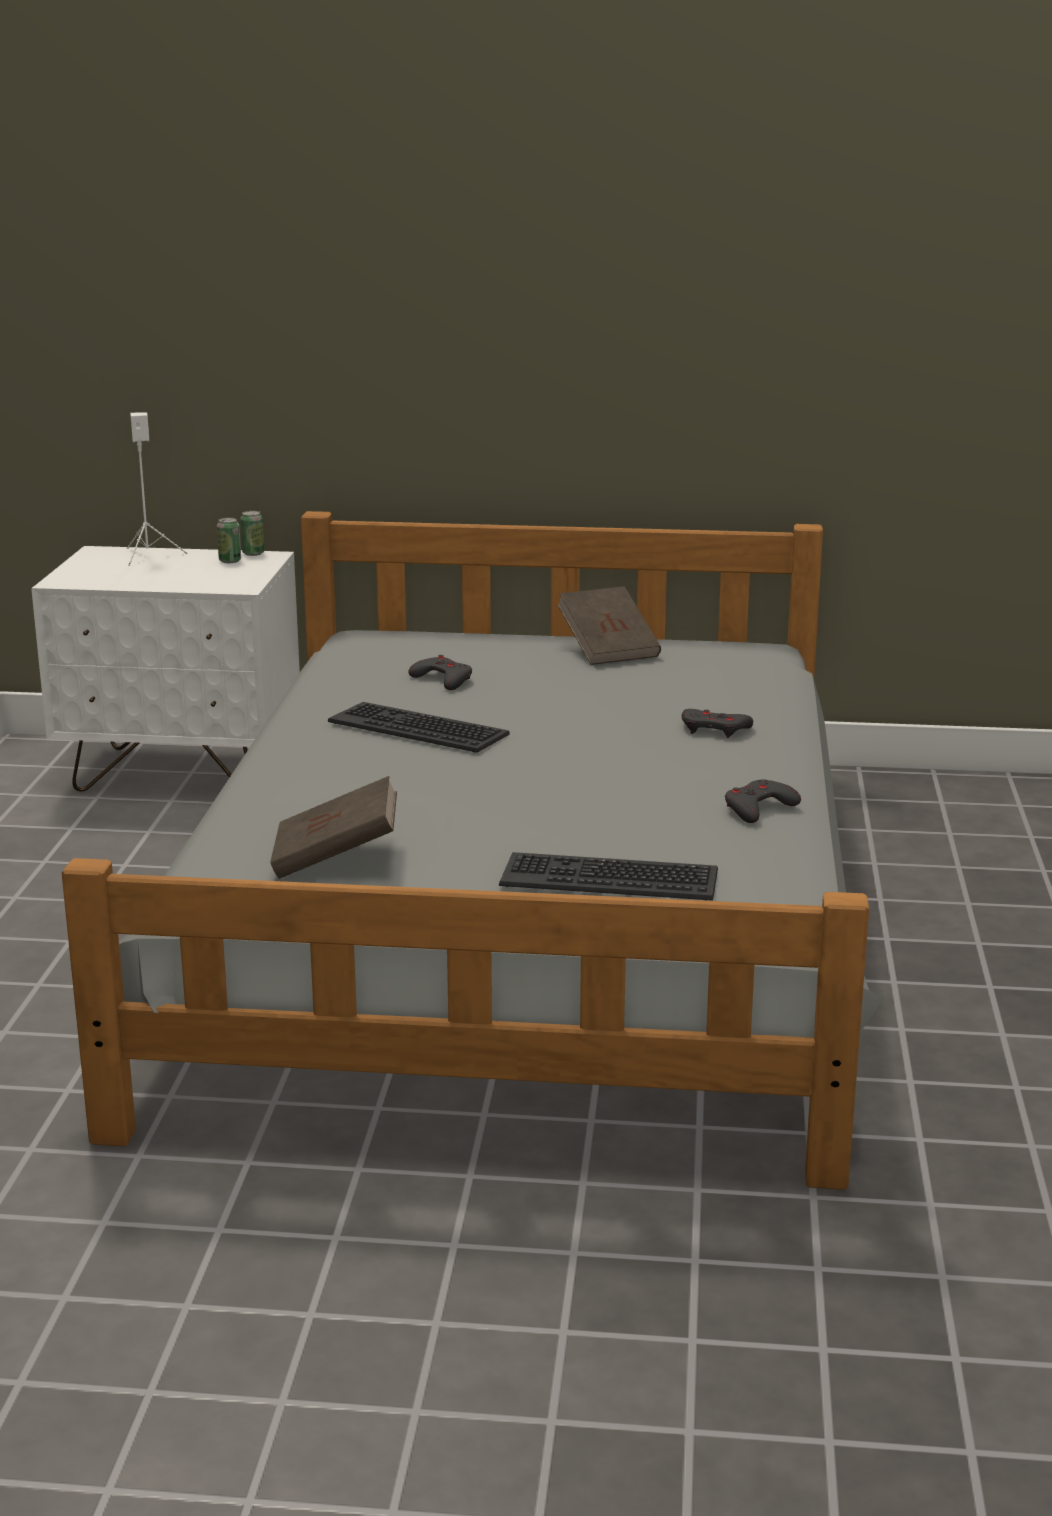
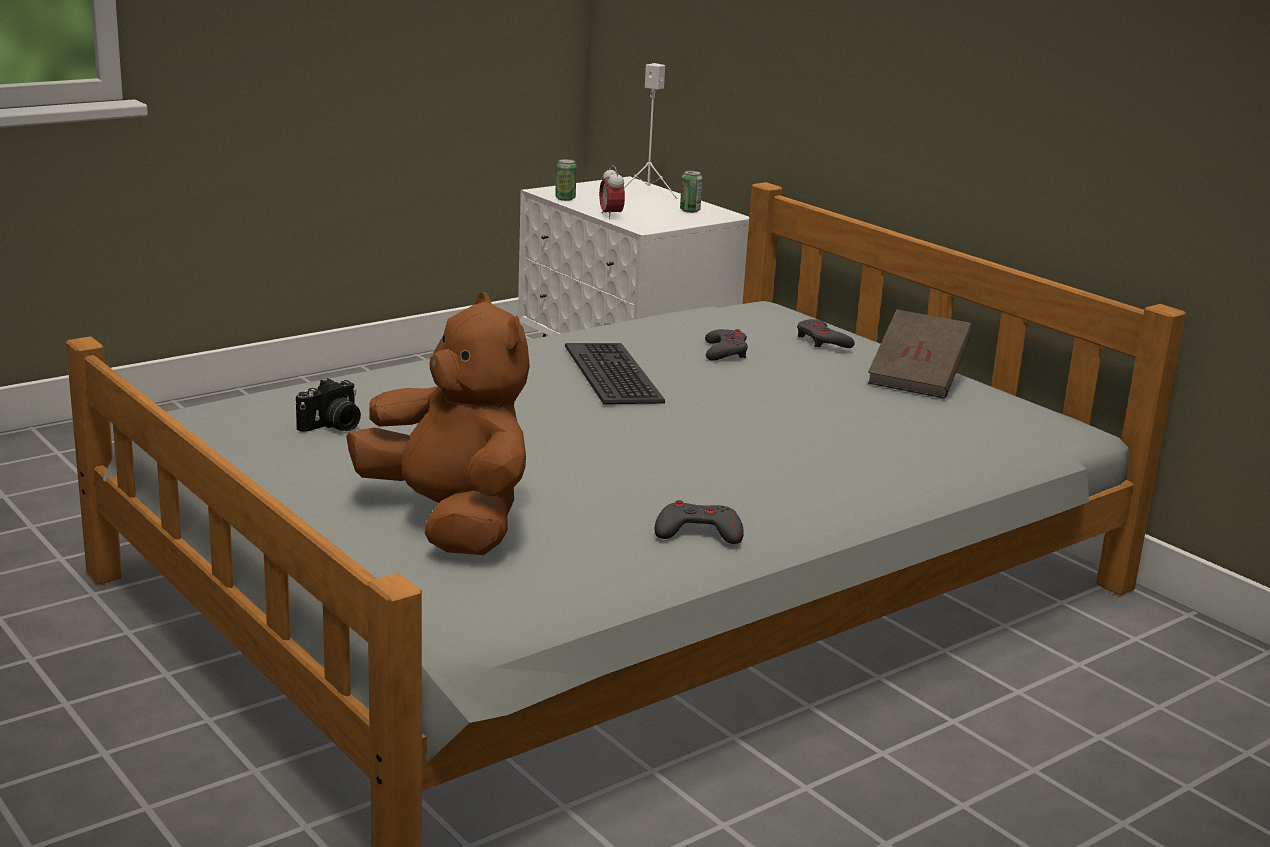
camera: 45 degrees right, 0 degrees up
can [240,511,264,556] -> can moved to [555,159,577,201]
brown book [270,776,397,879] -> camera [296,378,361,432]
keyboard [499,852,718,901] -> brown plush toy [346,292,530,555]
grey game controller [682,709,753,738] -> grey game controller moved to [797,319,855,348]
none -> alarm clock [599,165,625,219]

